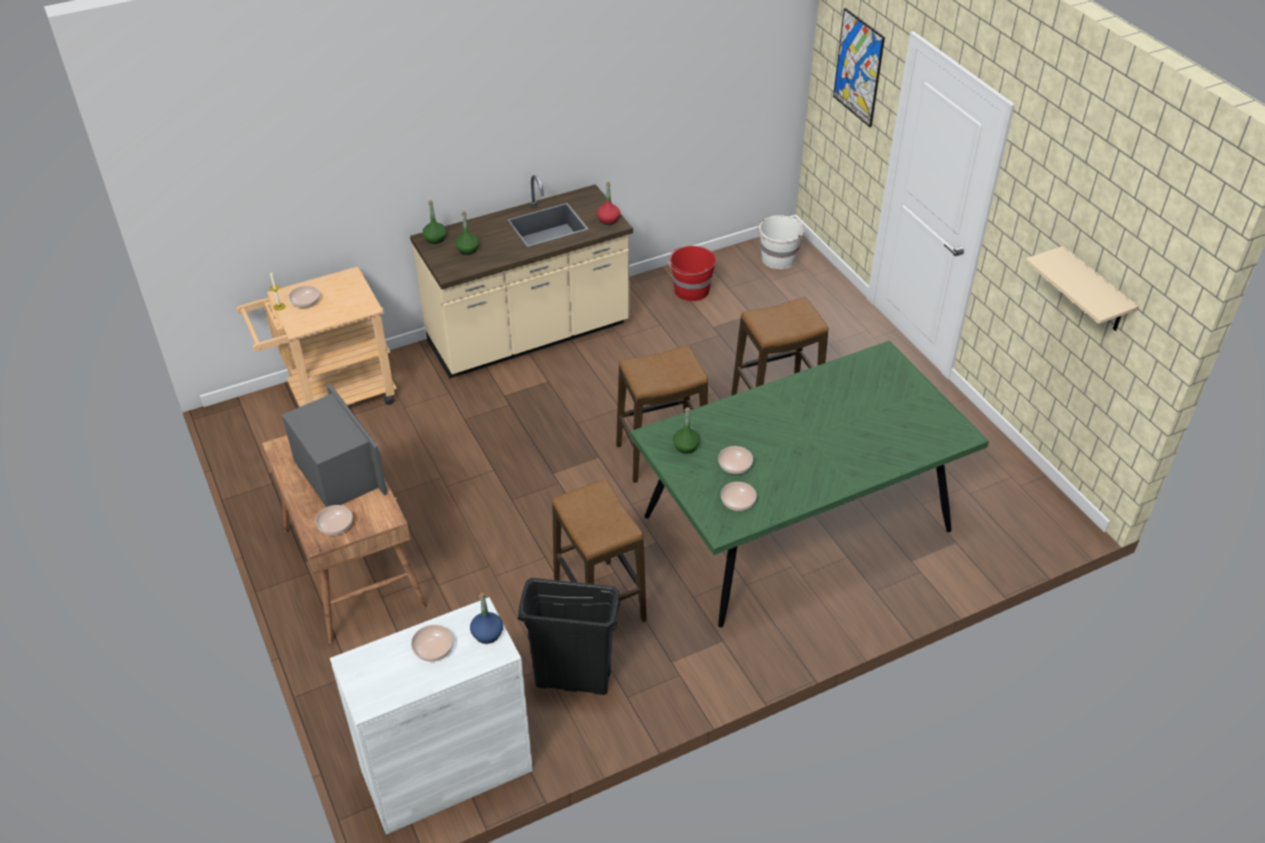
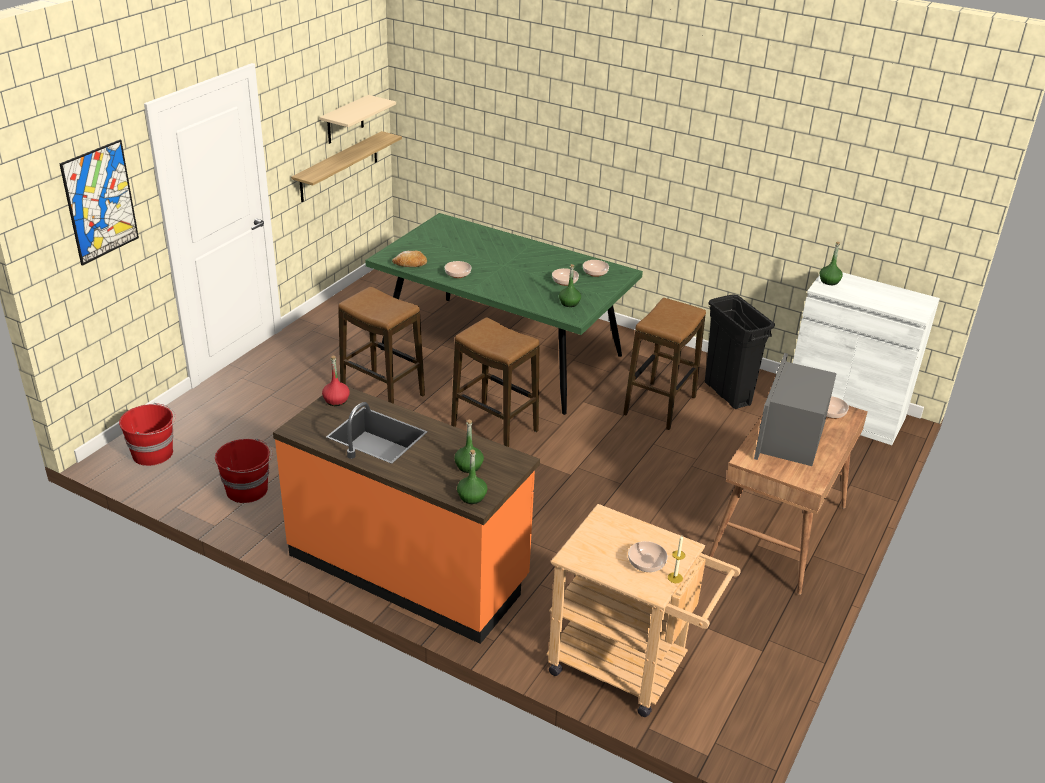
camera: 125 degrees left, 10 degrees down
beige counter [410,175,633,379] -> orange counter [273,386,540,644]
bowl [411,625,453,662] -> bowl moved to [445,261,471,278]
blue bottle [470,593,503,644] -> green bottle [820,242,843,285]
white bucket [757,215,804,269] -> red bucket [119,403,176,466]
none -> shelf [291,131,402,202]
none -> bread [392,251,427,267]

